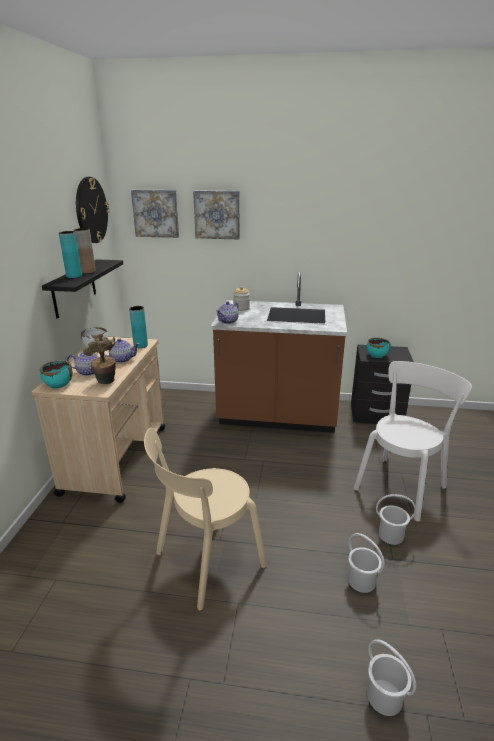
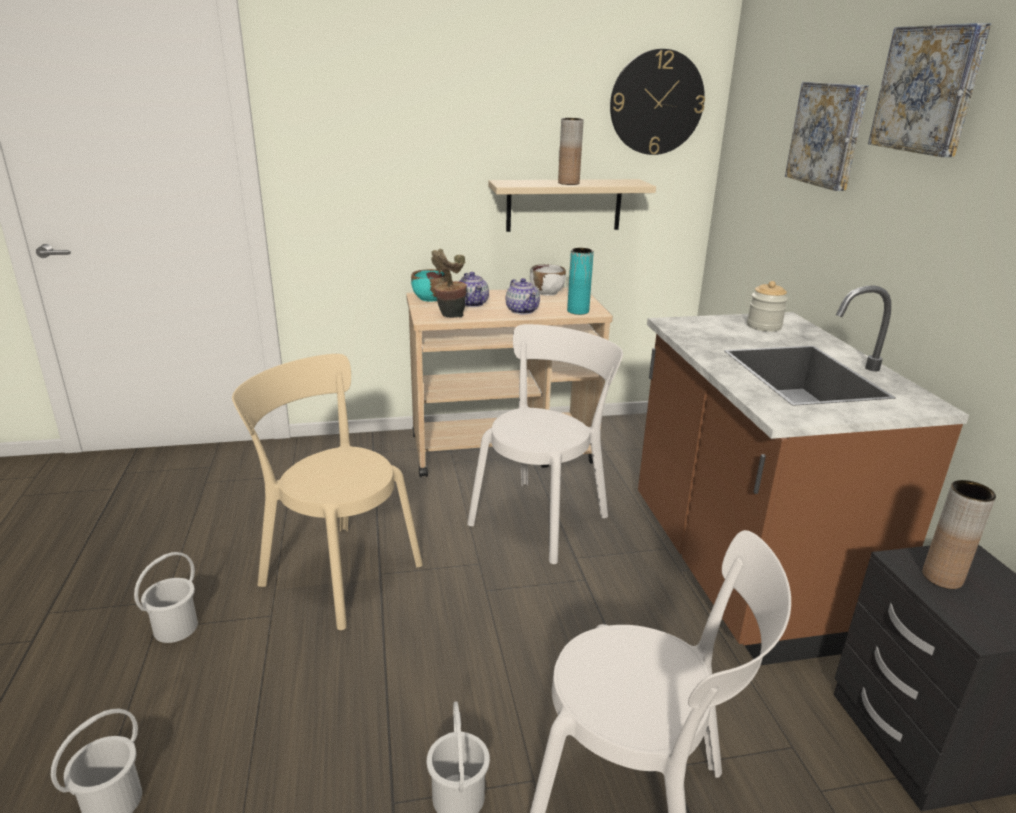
camera: 70 degrees right, 0 degrees up
black shelf [42,259,123,319] -> beige shelf [488,179,656,232]
turquoise vase [59,231,82,278] -> none
picture [131,190,179,238] -> picture moved to [868,23,991,157]
teapot [216,301,239,324] -> none
white bucket [348,533,385,593] -> white bucket moved to [134,552,198,643]
turquoise bowl [367,338,390,358] -> brown vase [922,480,996,589]
none -> white chair [467,324,623,564]

